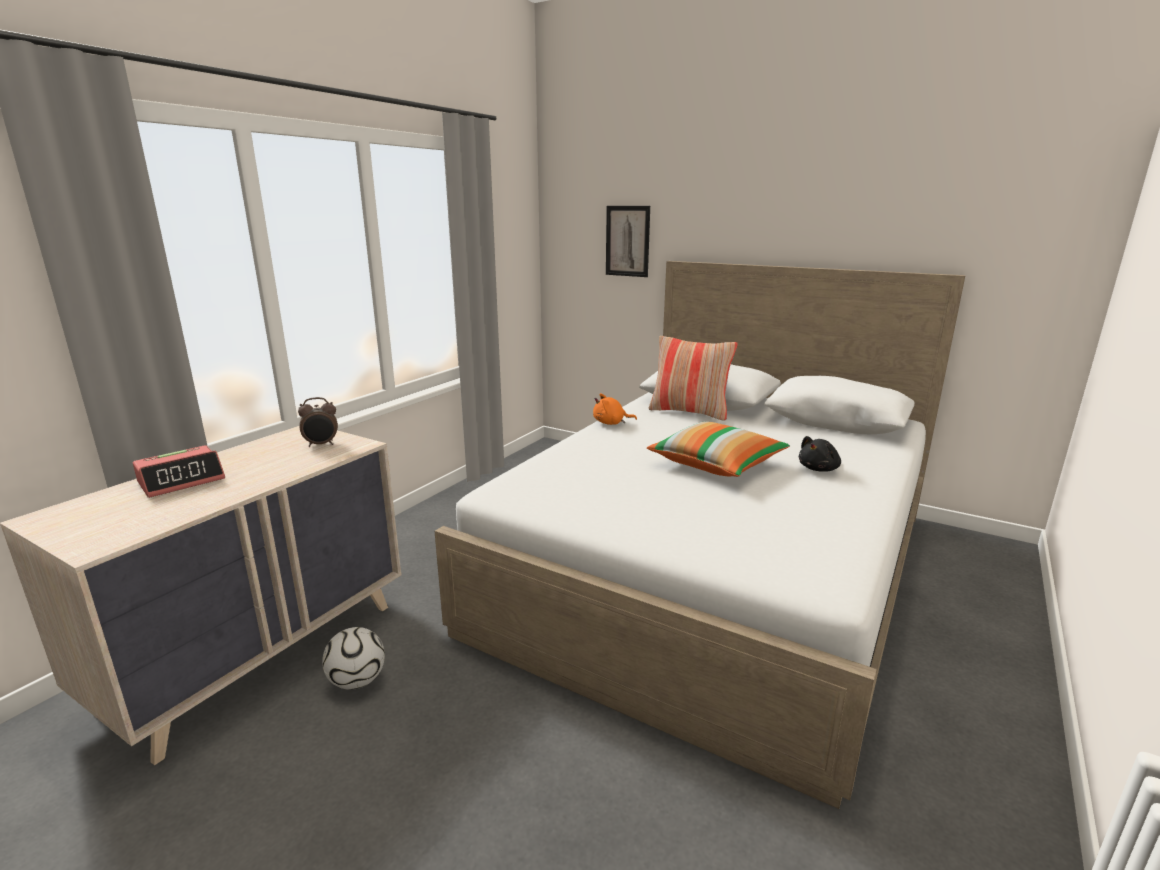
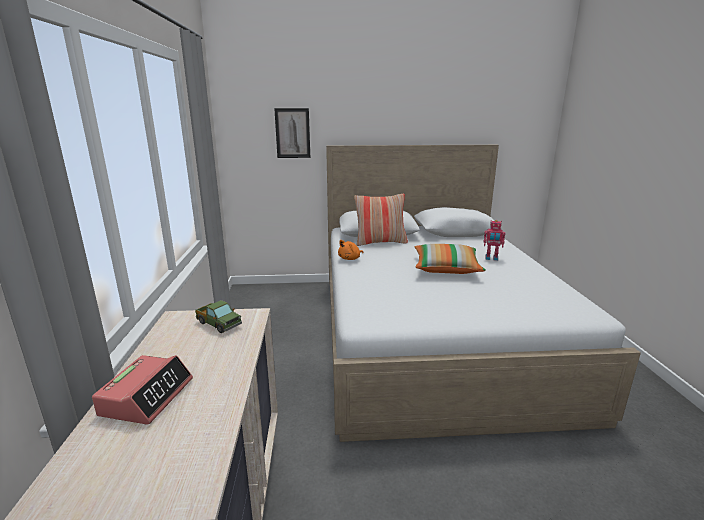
camera: 35 degrees left, 0 degrees up
alarm clock [298,397,338,447] -> toy truck [195,300,242,333]
football [322,627,385,690] -> none
black plush toy [799,436,841,472] -> toy robot [484,220,505,261]

